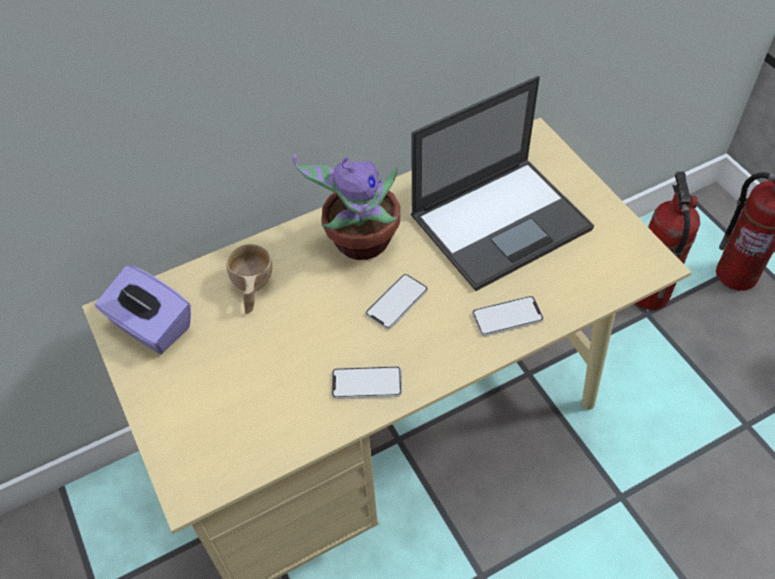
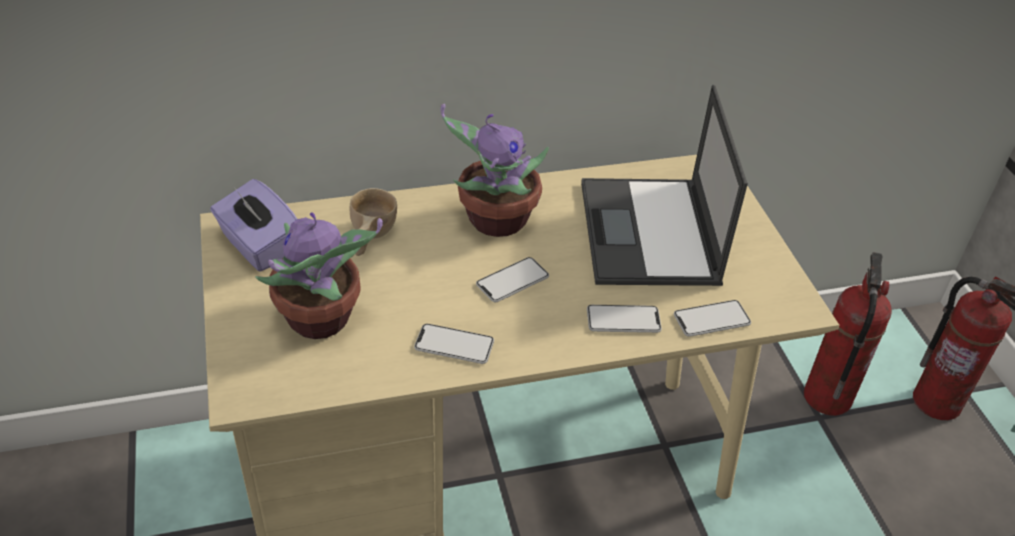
camera: 10 degrees right, 10 degrees down
laptop [411,76,594,291] -> laptop turned 105 degrees clockwise [581,85,748,286]
none -> potted plant [255,212,383,339]
none -> phone [674,300,751,337]

